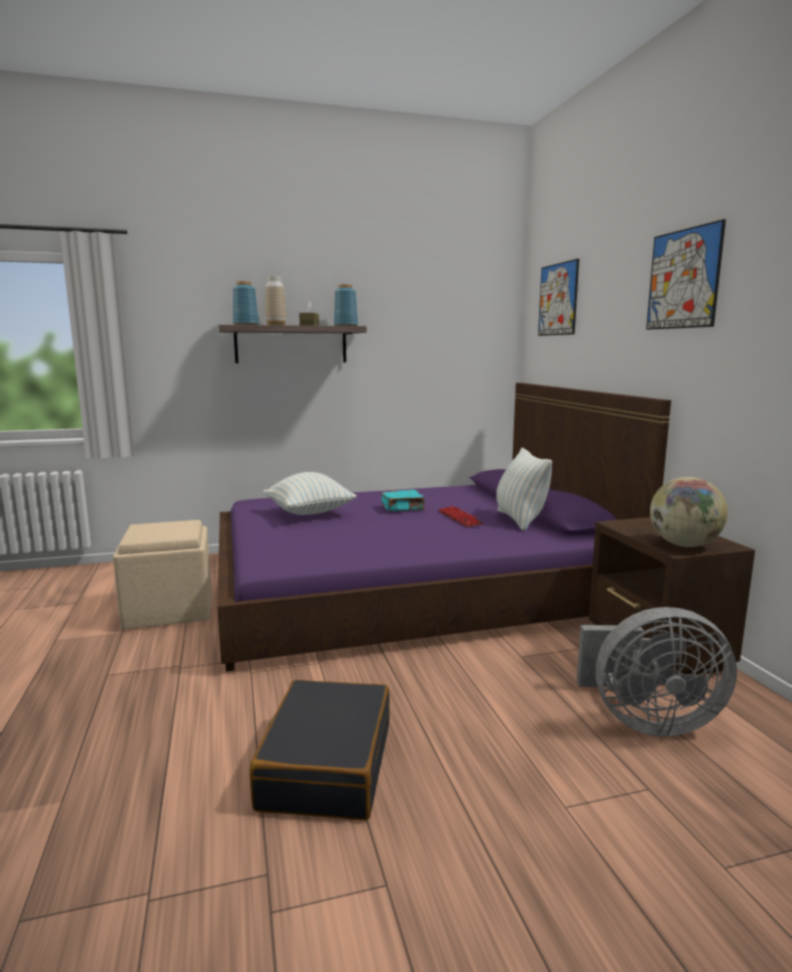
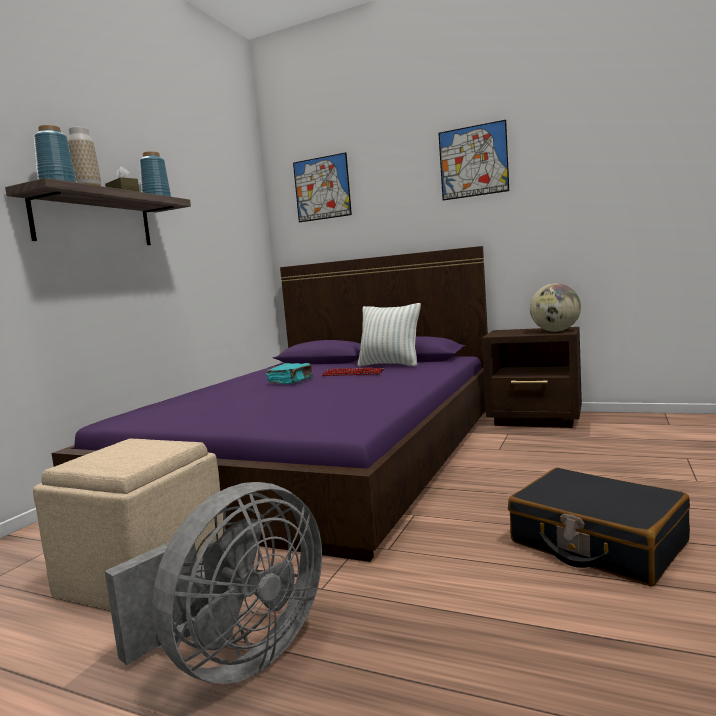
camera: 50 degrees left, 5 degrees down
pillow [263,472,357,515] -> none
grey fan [577,607,737,737] -> grey fan moved to [105,482,322,684]

